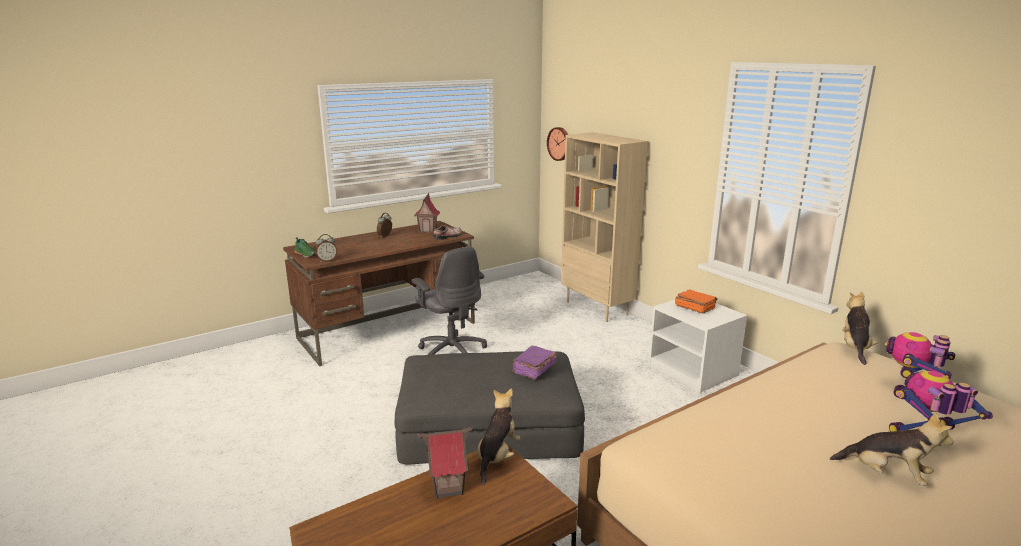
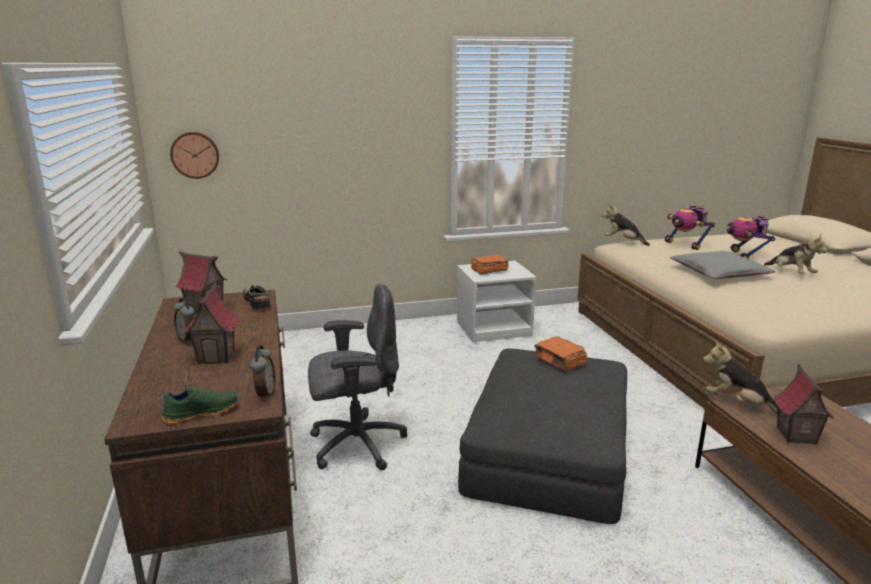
camera: 70 degrees left, 0 degrees up
purple book [512,346,557,380] -> orange book [534,336,587,372]
beige bookcase [561,132,649,322] -> none
plush toy [830,412,954,486] -> plush toy turned 105 degrees clockwise [764,234,828,274]
none -> toy house [183,282,240,364]
none -> grey pillow [670,251,775,279]

